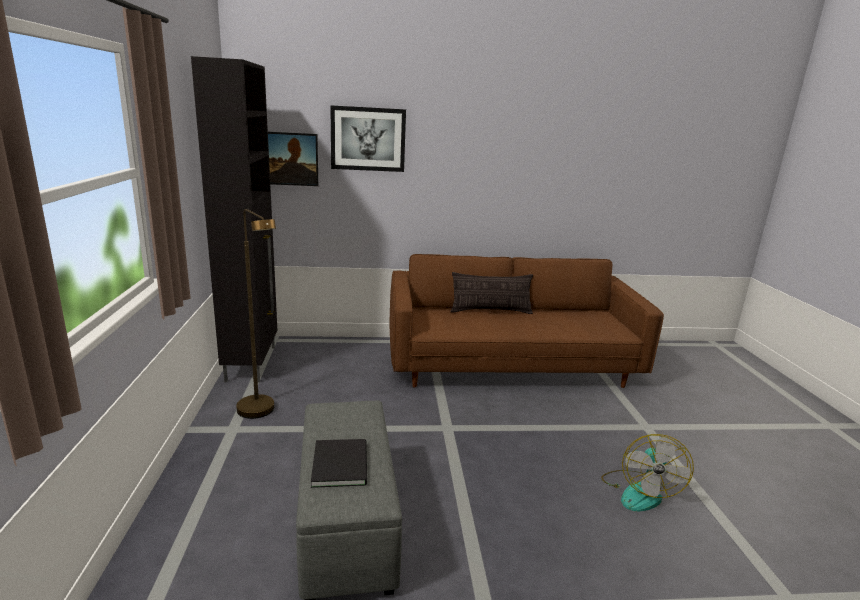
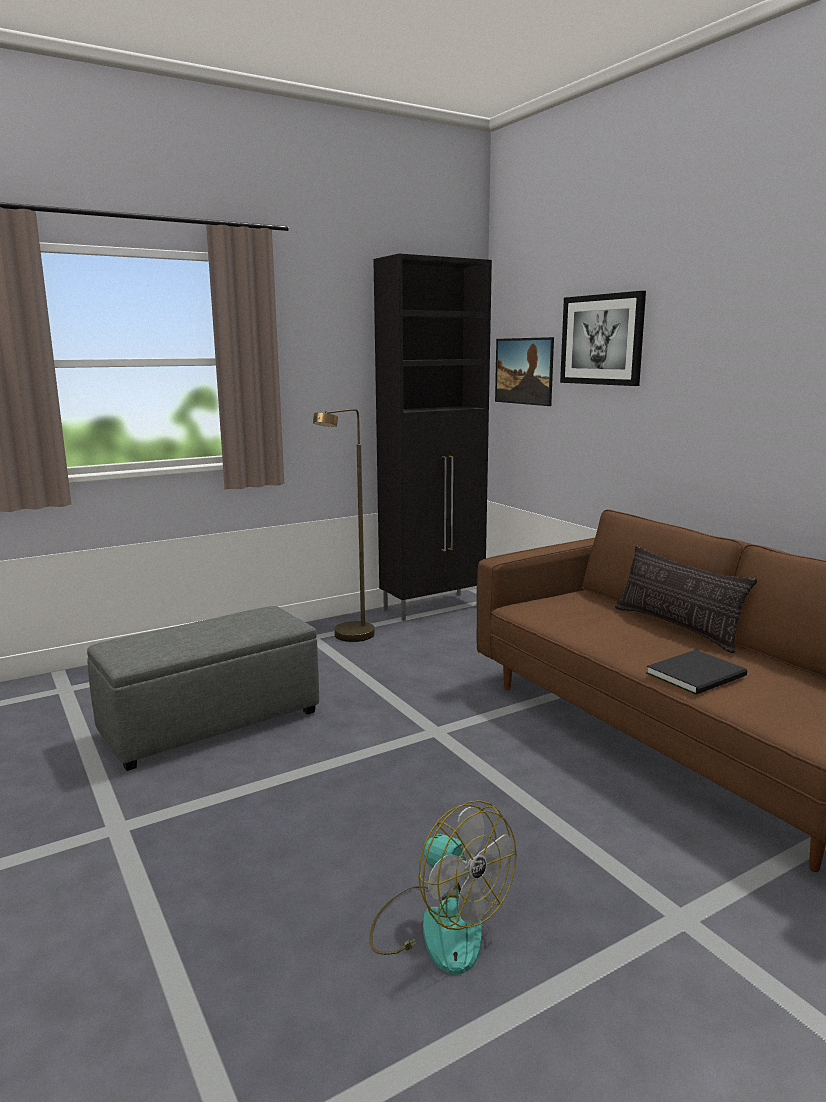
camera: 65 degrees right, 5 degrees down
black book [311,439,367,488] -> black book moved to [646,650,747,695]
fan [601,434,694,511] -> fan turned 120 degrees counterclockwise [369,800,516,975]

